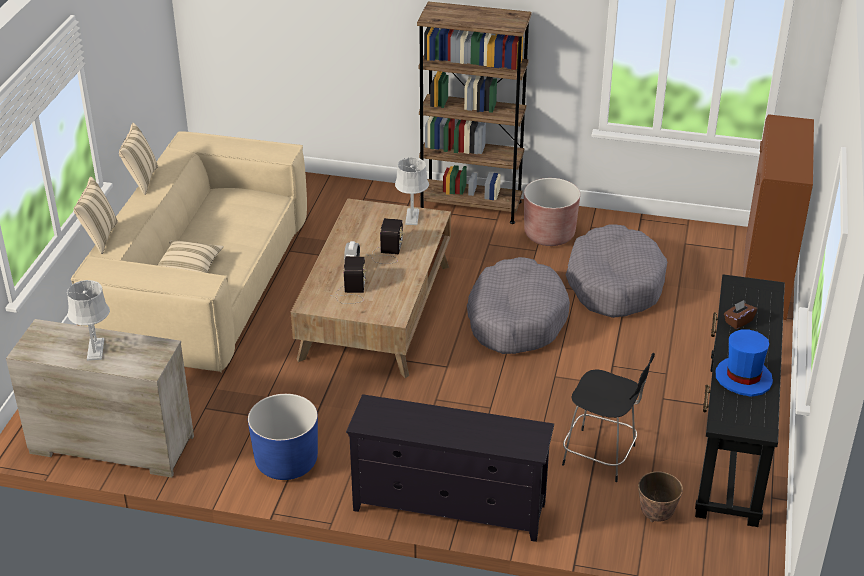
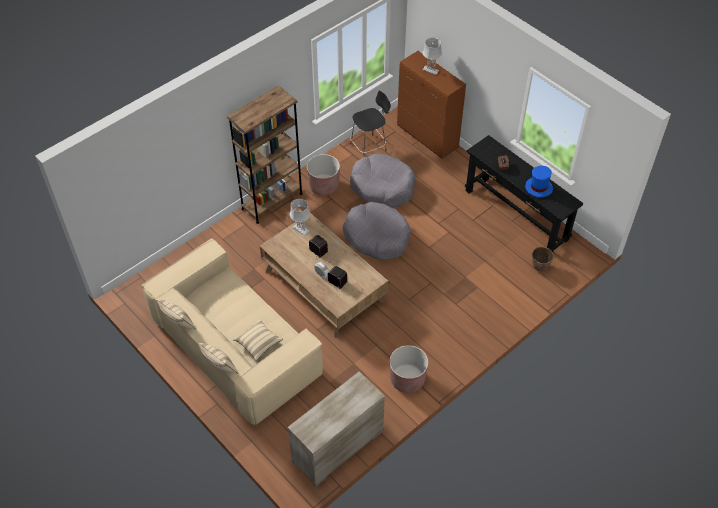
camera: 55 degrees left, 15 degrees up
grey table lamp [67,280,110,361] -> grey table lamp moved to [422,38,442,75]
blue planter [248,394,318,480] -> brown planter [389,345,428,393]
black tv stand [346,394,554,542] -> none
black stool [562,353,655,482] -> black stool moved to [350,90,391,157]

